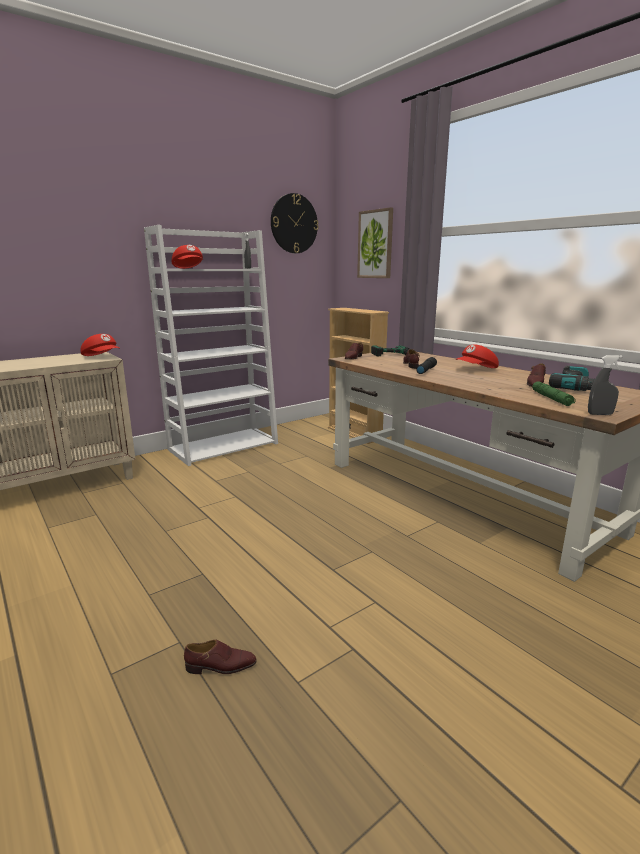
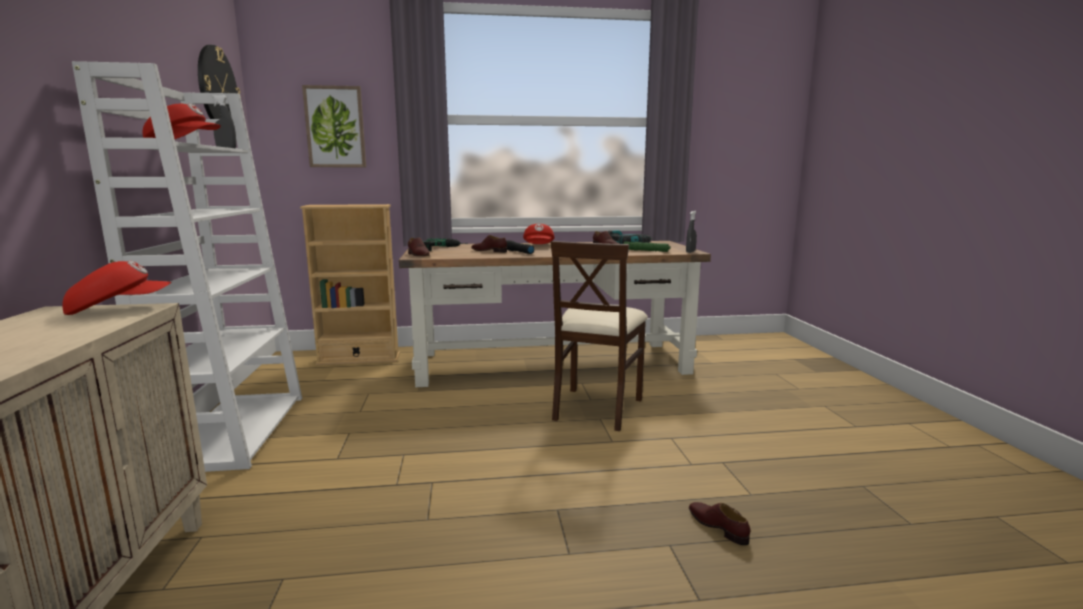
camera: 60 degrees left, 5 degrees down
brown shoe [184,640,257,674] -> brown shoe turned 60 degrees counterclockwise [689,502,750,545]
none -> beige chair [551,241,648,431]

